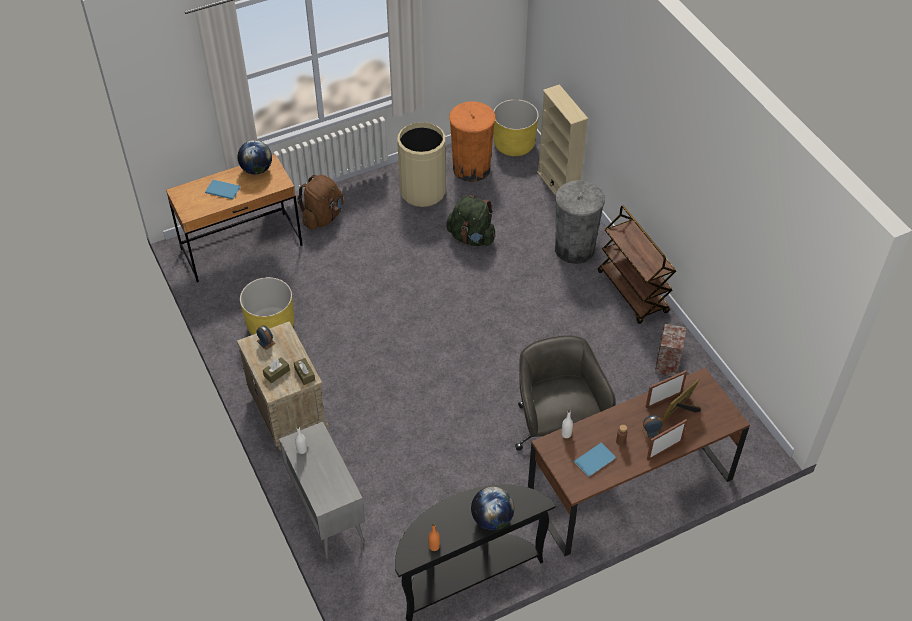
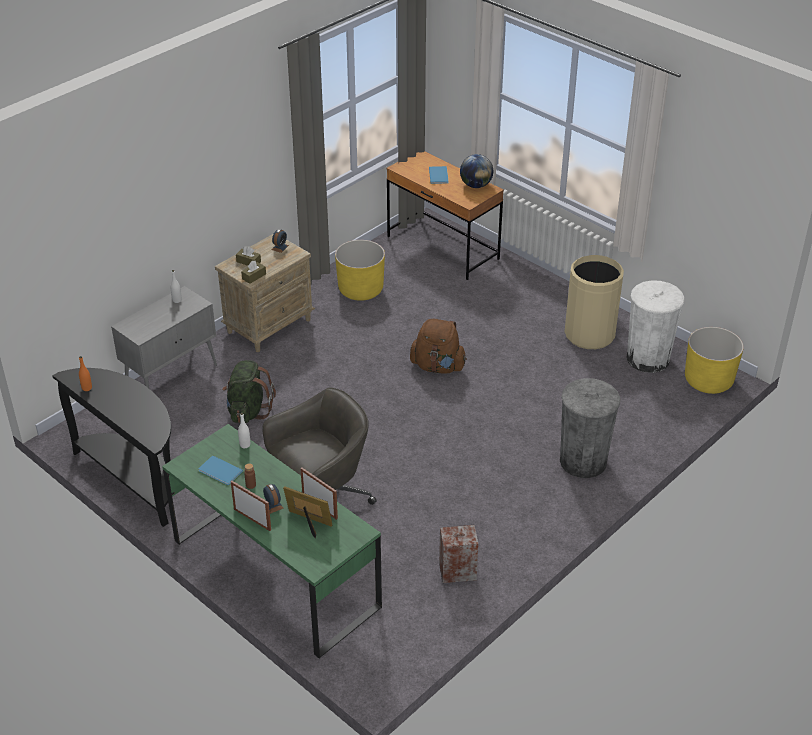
camera: 70 degrees right, 10 degrees down
brown backpack [297,175,344,230] -> brown backpack moved to [410,318,467,374]
green backpack [447,195,496,246] -> green backpack moved to [222,360,276,423]
orange trash can [449,101,496,182] -> white trash can [626,280,685,373]
globe [471,487,514,530] -> none
brown desk [528,368,750,556] -> green desk [162,424,382,659]
beige bookcase [537,84,588,196] -> none
brown cart [598,205,676,324] -> none

